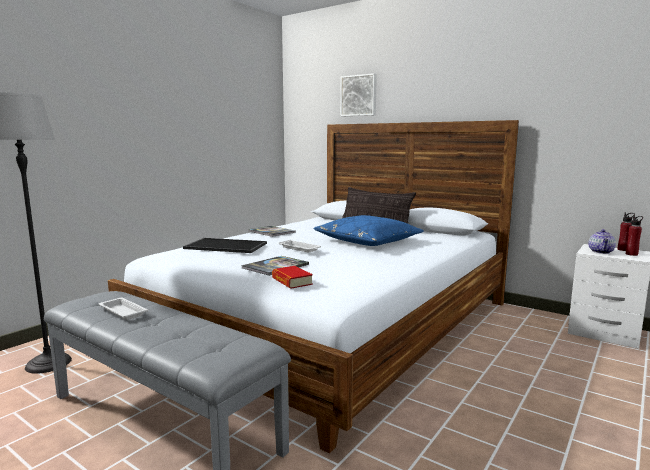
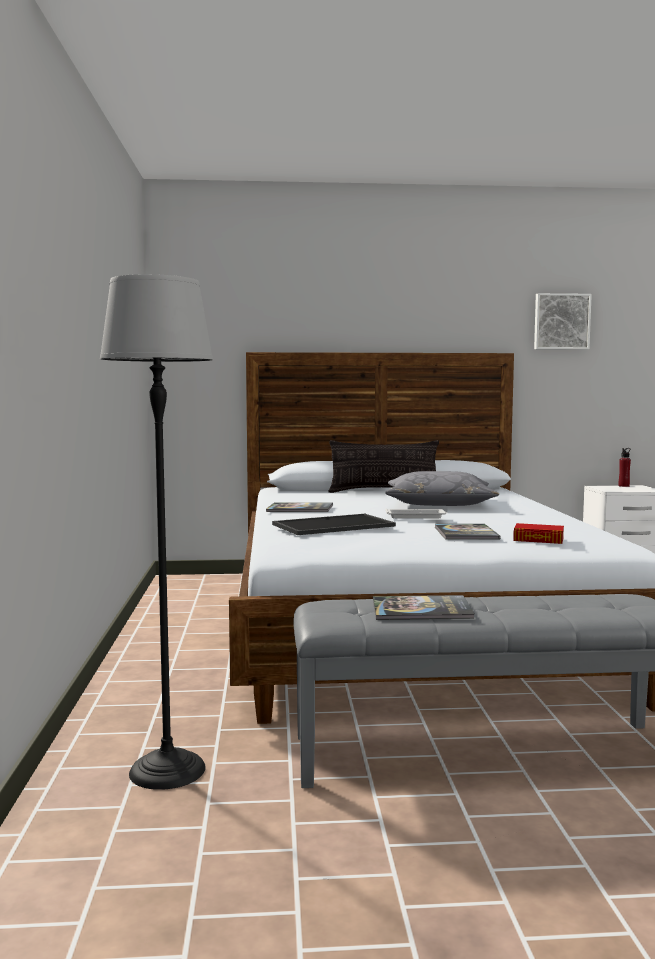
camera: 40 degrees left, 5 degrees down
white tray [99,298,148,320] -> book [373,595,474,620]
blue pillow [314,215,424,246] -> grey pillow [385,471,499,506]
picture [340,73,377,116] -> picture moved to [534,293,592,350]
teapot [588,229,616,254] -> none
red bottle [626,216,643,256] -> none

